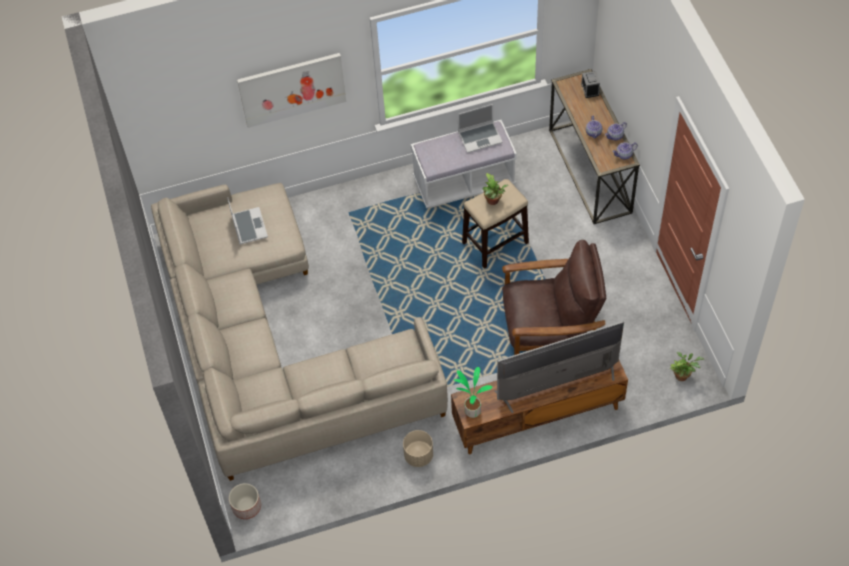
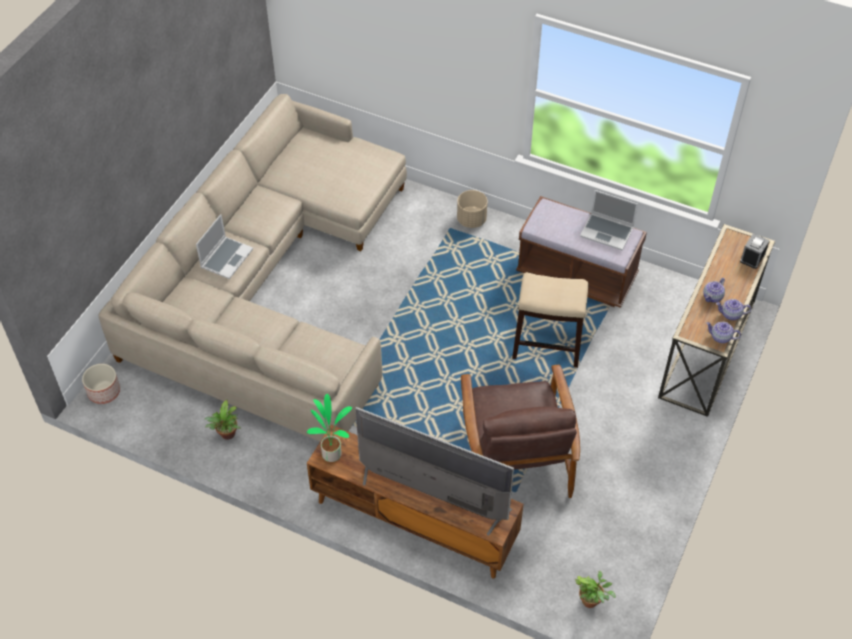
camera: 40 degrees right, 5 degrees down
laptop [227,197,268,245] -> laptop moved to [196,214,253,279]
picture [237,53,346,128] -> none
beige planter [403,430,433,467] -> beige planter moved to [457,190,488,228]
white bench [411,120,517,208] -> brown bench [516,196,647,308]
potted plant [483,173,508,205] -> potted plant moved to [205,400,241,440]
brown armchair [502,240,607,355] -> brown armchair turned 45 degrees clockwise [461,365,580,498]

